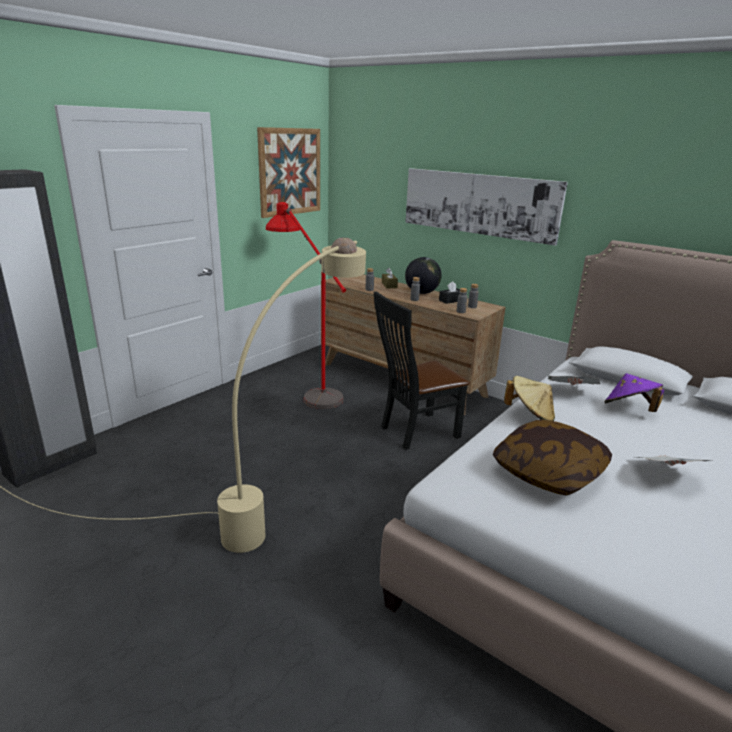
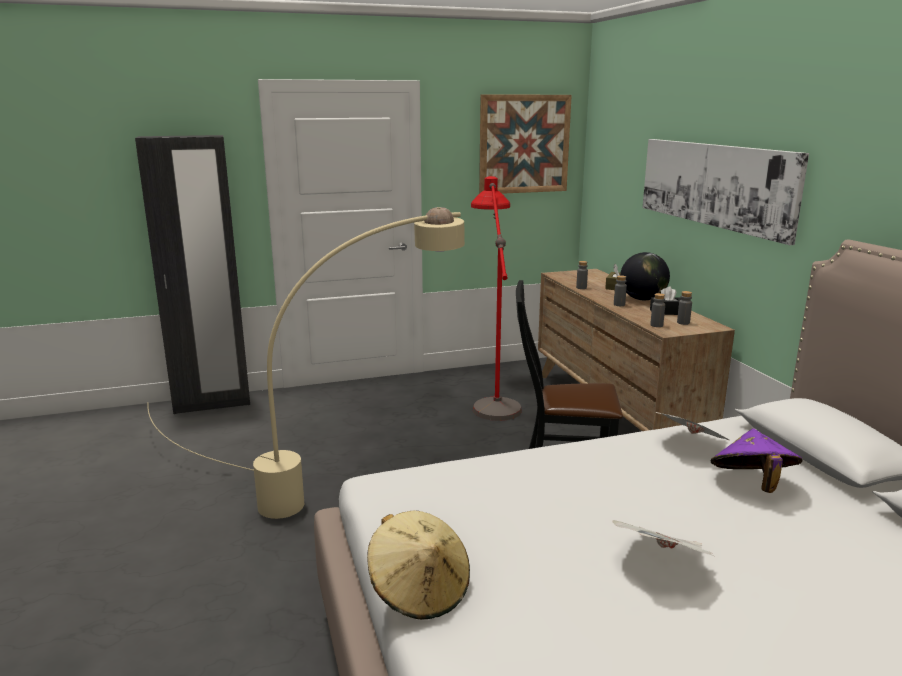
camera: 35 degrees right, 5 degrees down
pillow [493,419,612,495] -> none
beige hat [504,376,555,421] -> beige hat moved to [367,511,470,620]

